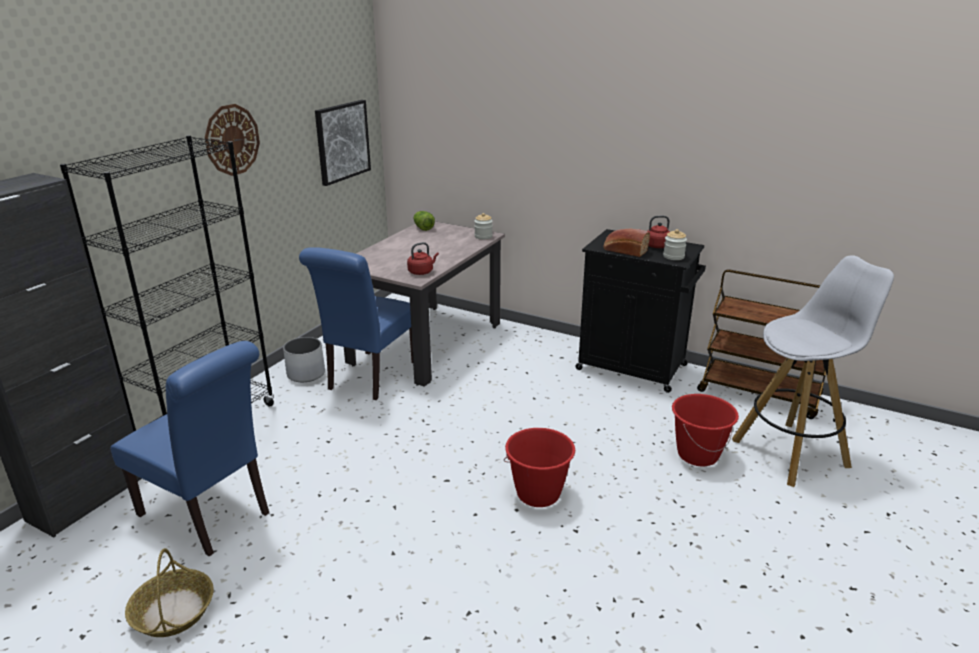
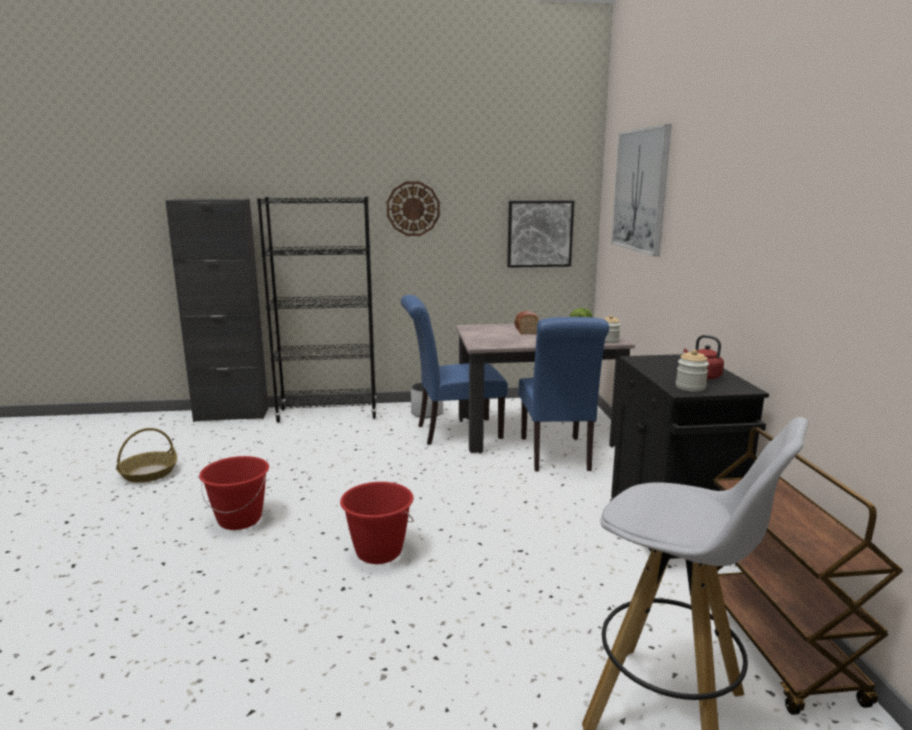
camera: 55 degrees right, 10 degrees down
blue chair [110,341,269,557] -> blue chair moved to [519,317,609,472]
red kettle [407,242,439,275] -> none
bread [604,229,650,257] -> bread moved to [515,311,539,334]
red bucket [672,394,739,466] -> red bucket moved to [199,456,269,530]
none -> picture [611,124,672,256]

